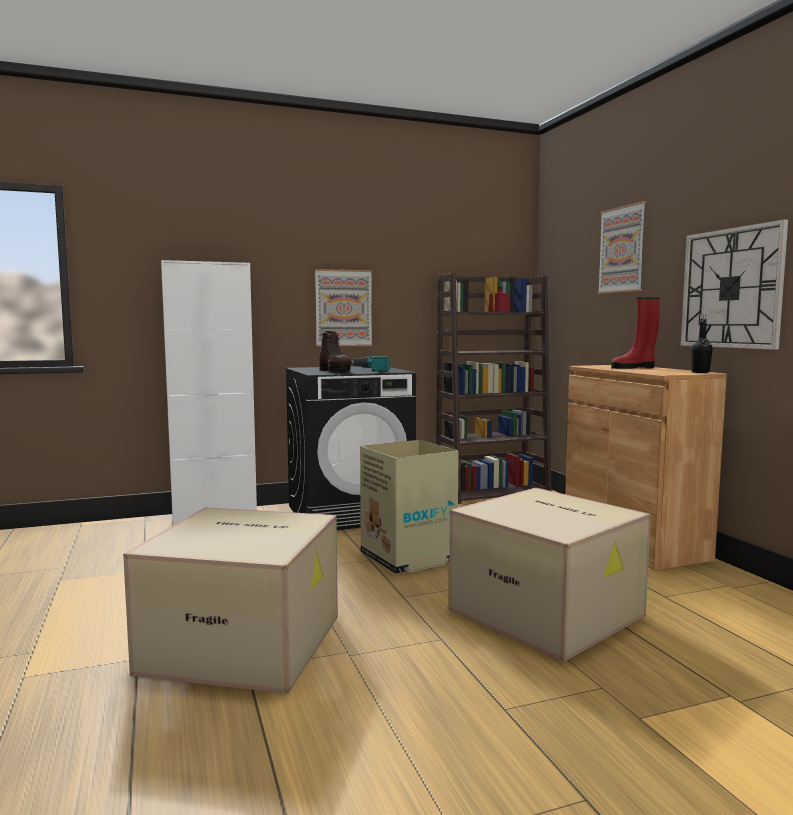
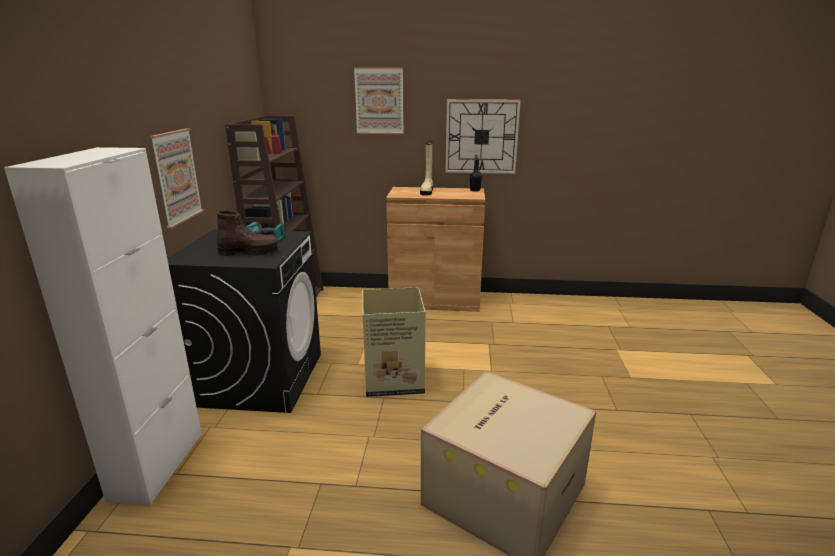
camera: 65 degrees left, 15 degrees up
cardboard box [449,488,651,662] -> none
red boot [611,297,660,369] -> beige boot [420,141,433,196]

